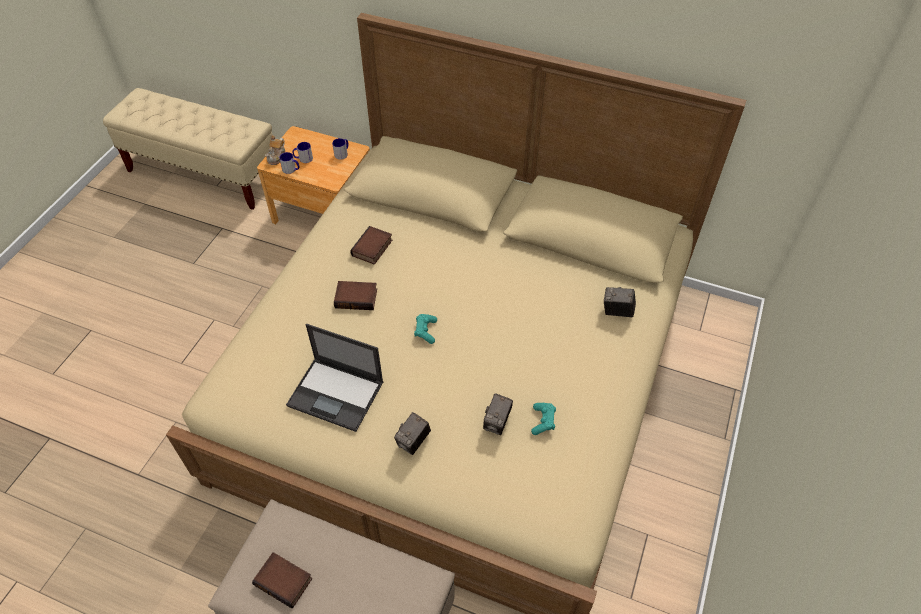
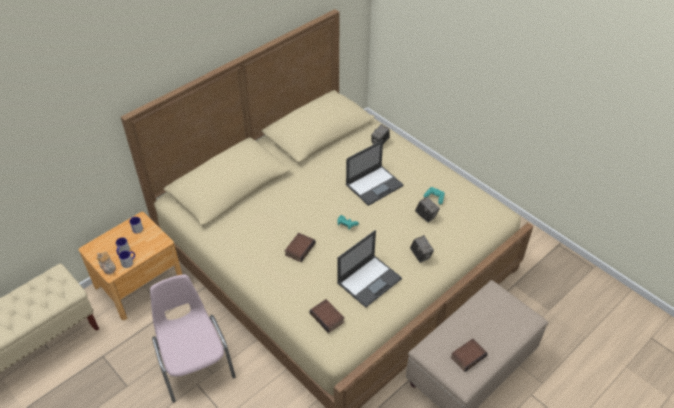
camera: 65 degrees left, 5 degrees down
book [350,226,392,265] -> book moved to [309,299,345,333]
none -> pink chair [150,274,236,403]
none -> laptop [346,140,404,206]

